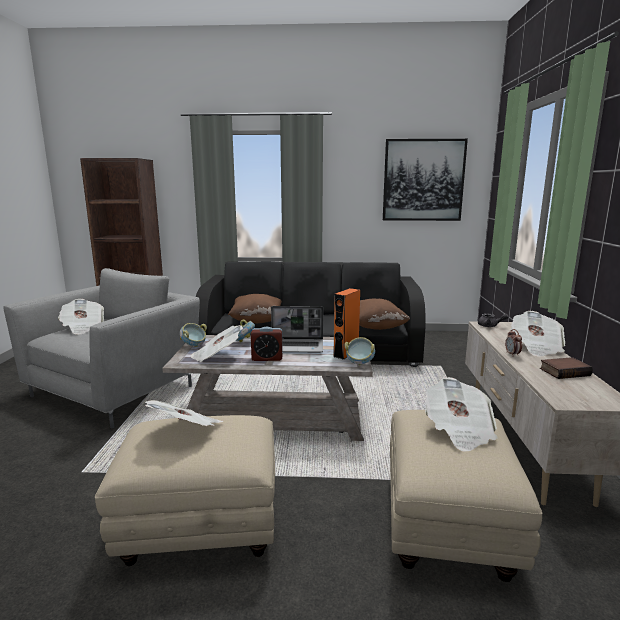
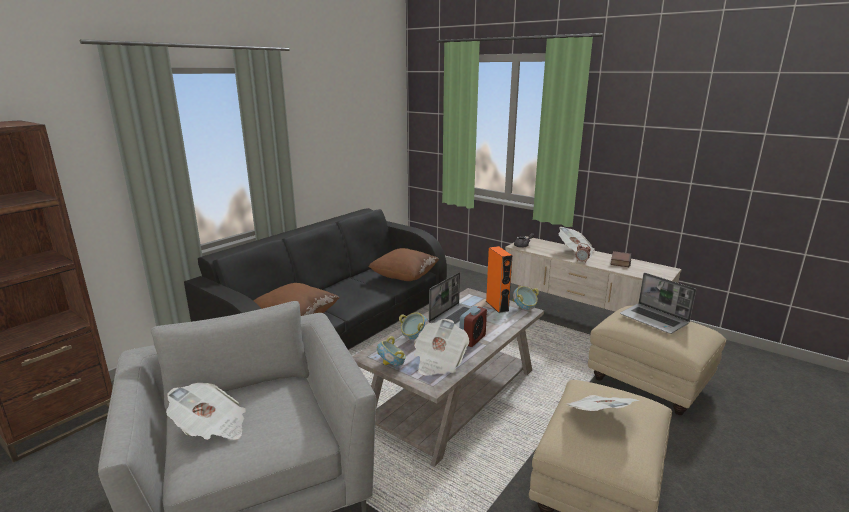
camera: 55 degrees left, 5 degrees up
picture [383,139,468,221] -> none
newspaper [425,377,498,452] -> laptop [620,273,696,334]

